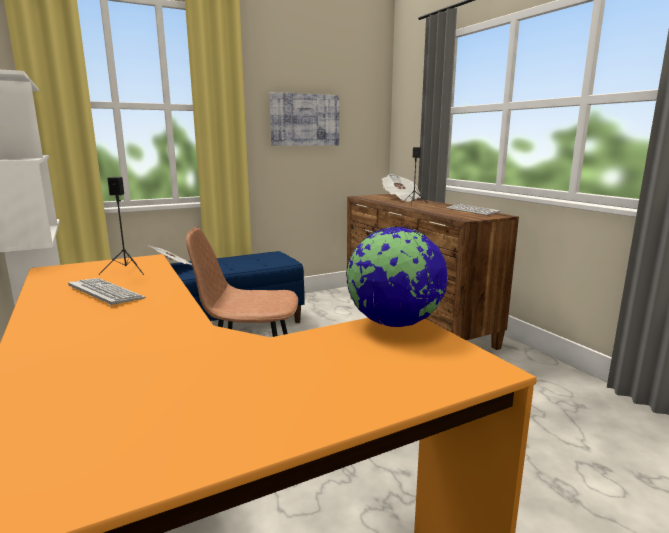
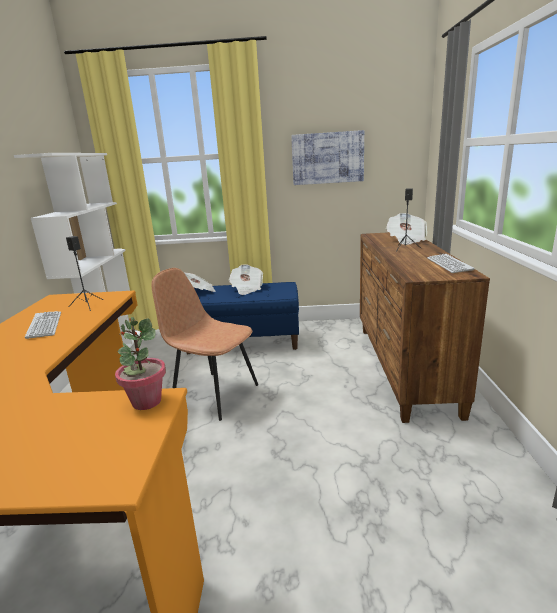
camera: 30 degrees right, 5 degrees up
globe [346,226,448,327] -> potted plant [115,317,166,410]
none -> newspaper [229,264,263,295]

